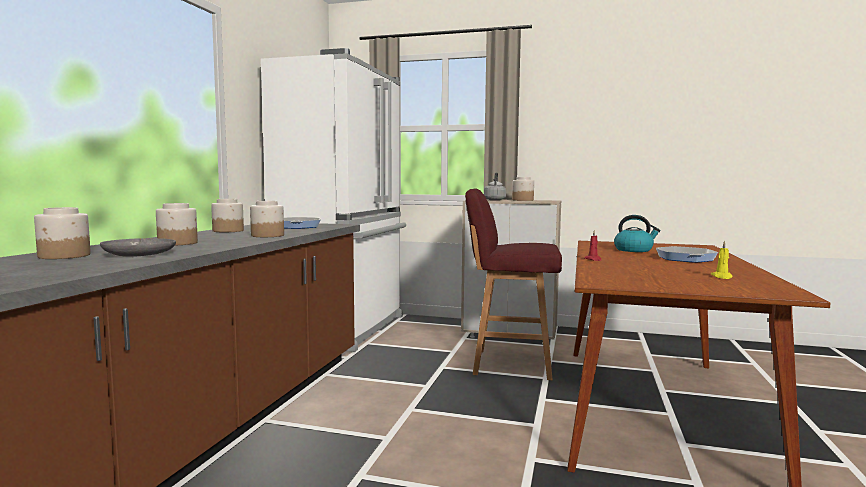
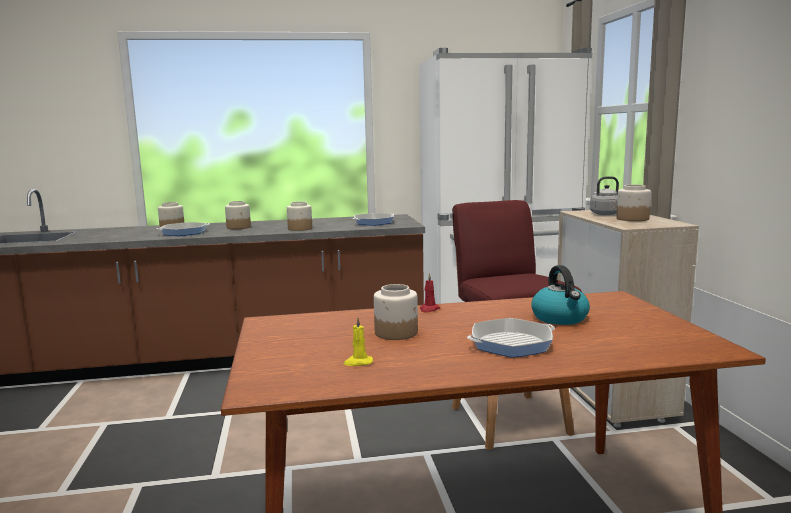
camera: 65 degrees right, 5 degrees up
grey plate [100,238,176,257] -> frying pan [156,222,210,236]
jar [211,199,244,232] -> jar moved to [374,284,418,340]

